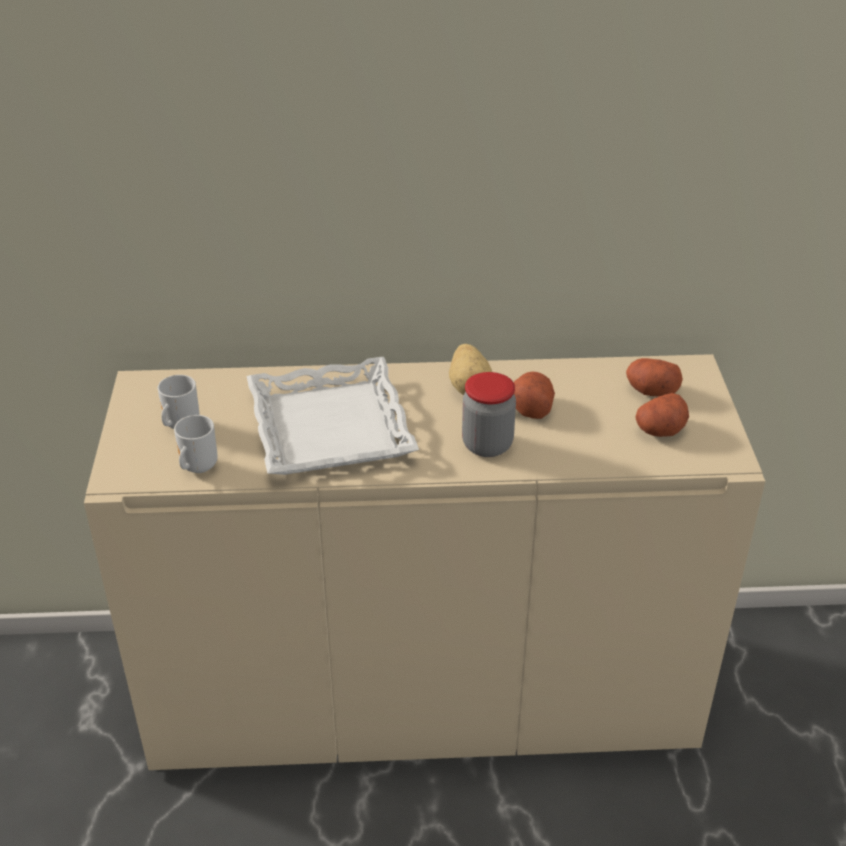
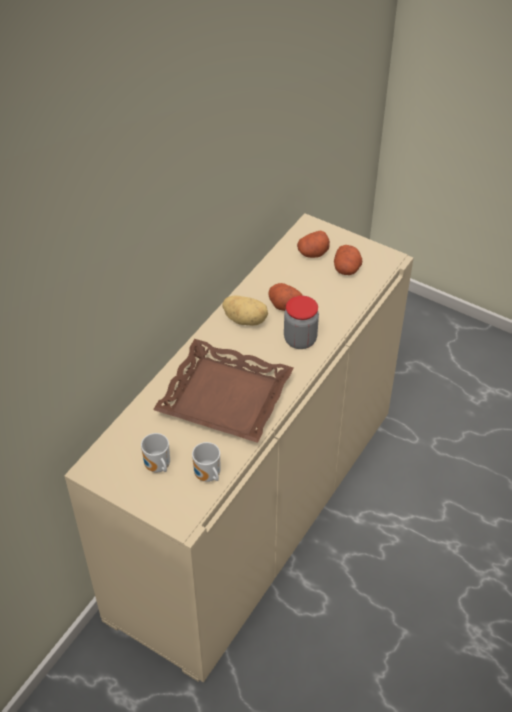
camera: 55 degrees left, 10 degrees up
white tray [246,357,419,475] -> brown tray [153,339,294,443]

